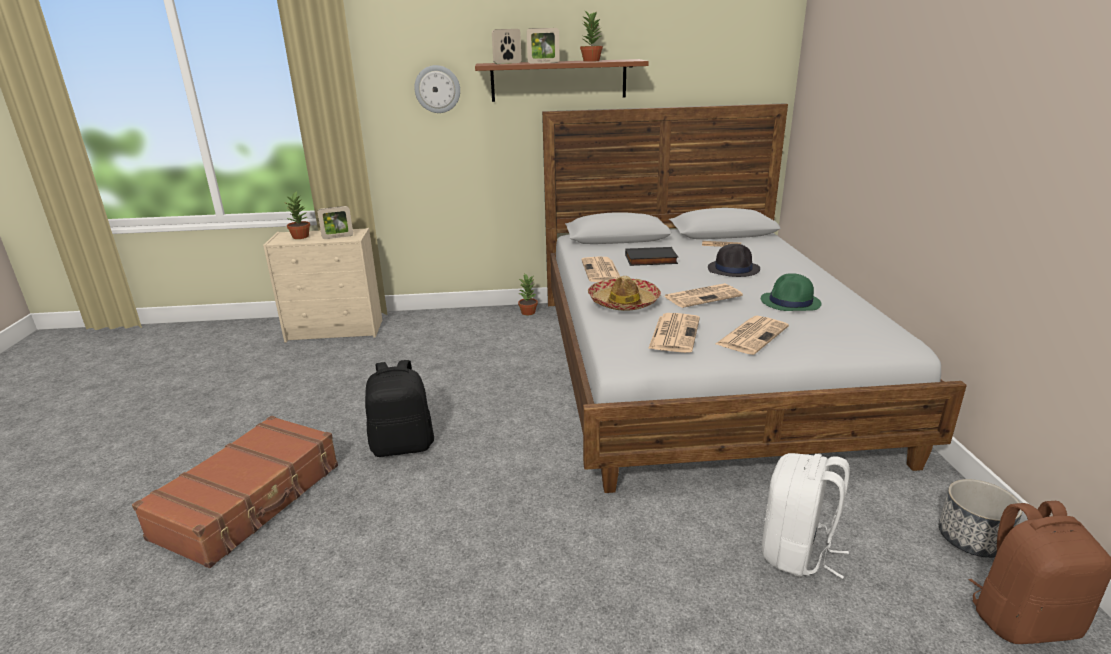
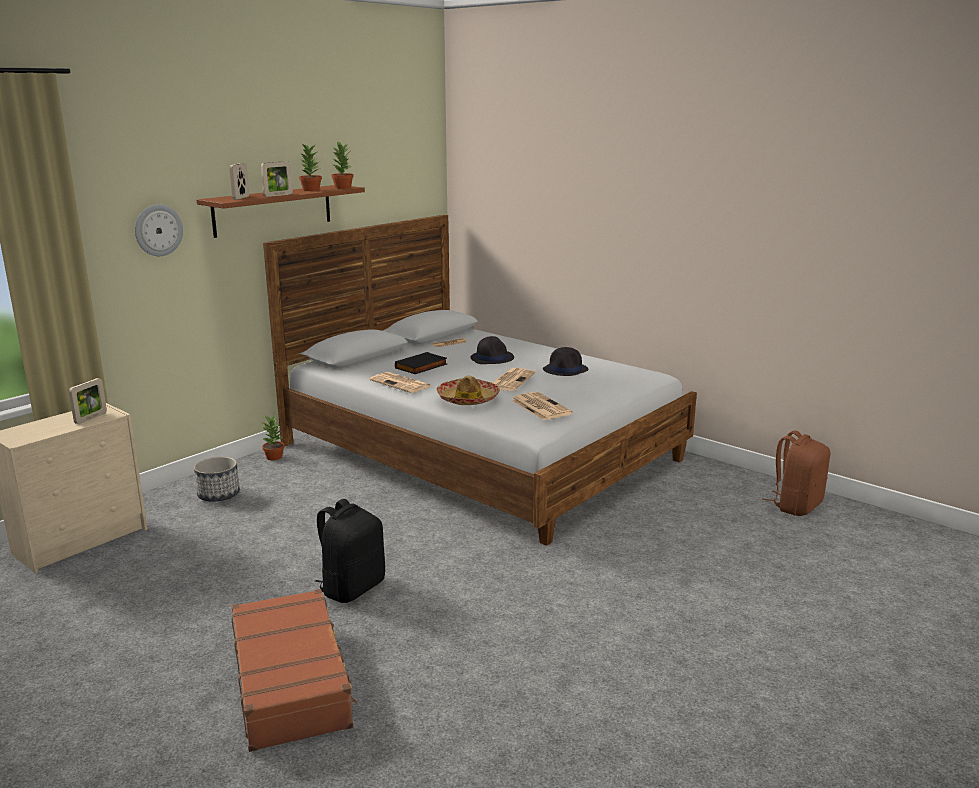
camera: 45 degrees left, 5 degrees down
potted plant [286,191,310,239] -> potted plant moved to [331,142,354,189]
newspaper [716,316,789,355] -> none
green hat [761,273,822,311] -> black hat [543,347,588,376]
white backpack [762,453,850,579] -> none
planter [939,479,1023,558] -> planter moved to [194,456,240,502]

